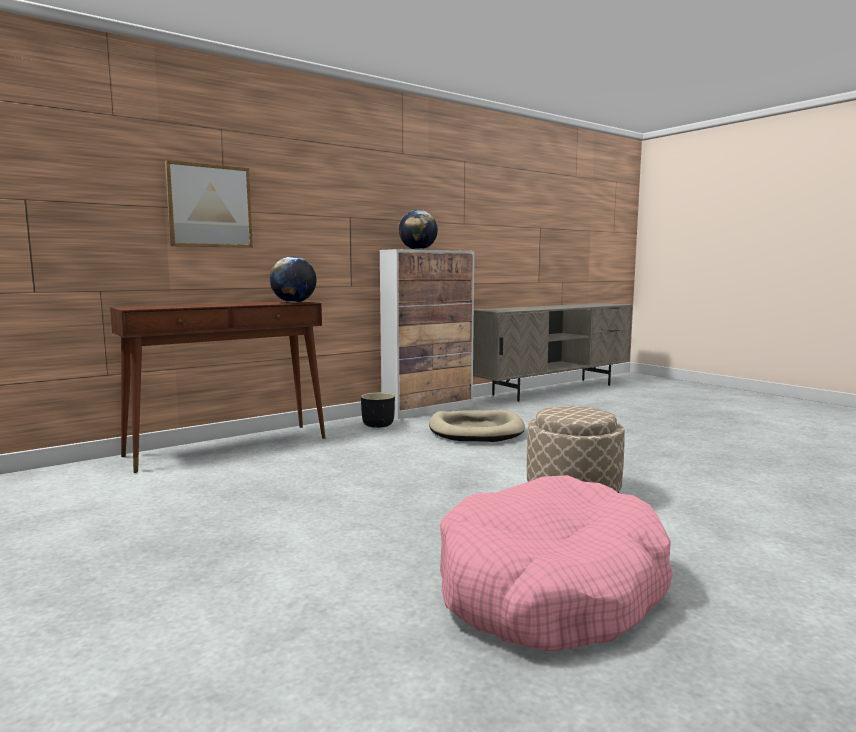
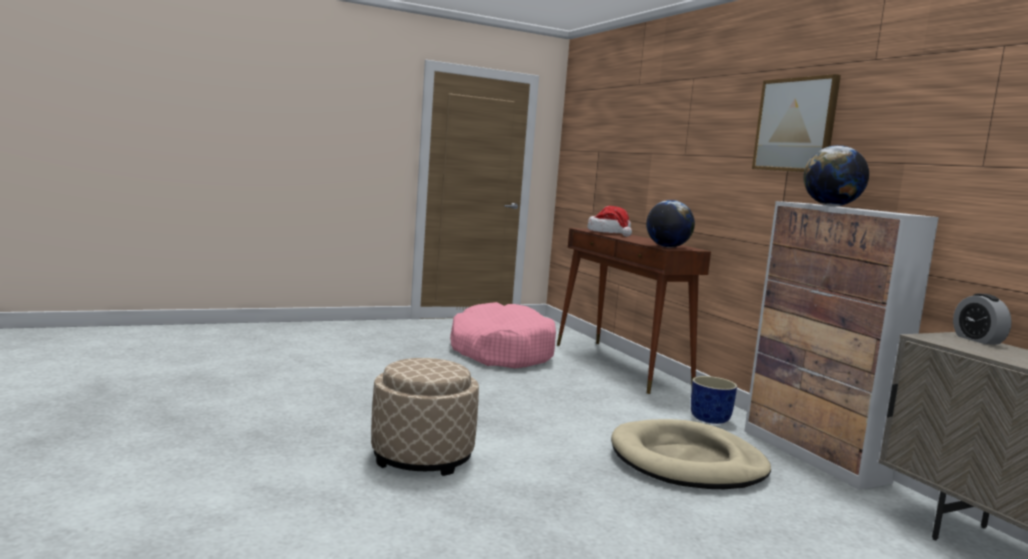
camera: 100 degrees right, 0 degrees up
picture [165,160,253,248] -> picture moved to [752,74,841,172]
black planter [361,393,395,428] -> blue planter [691,376,737,424]
pink dog bed [440,475,673,652] -> pink dog bed moved to [450,302,556,369]
none -> hat [588,206,632,237]
none -> alarm clock [953,294,1012,344]

